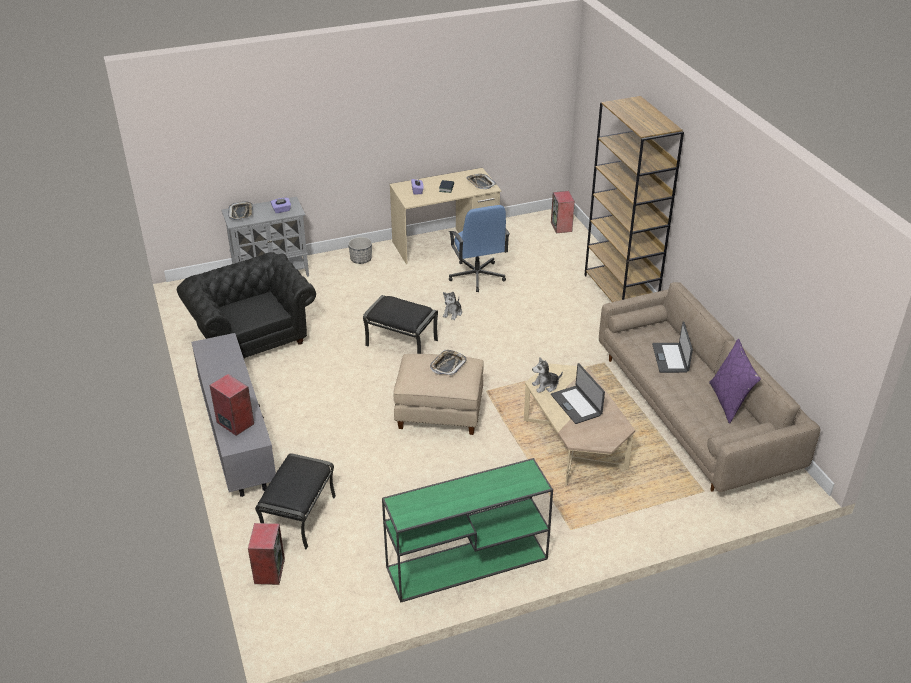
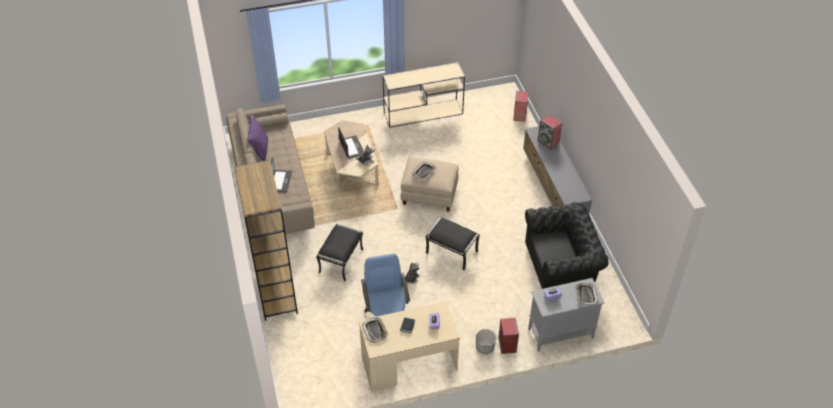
camera: 175 degrees left, 10 degrees up
black armchair [177,252,316,358] -> black armchair turned 75 degrees counterclockwise [525,202,609,289]
black ottoman [255,453,336,550] -> black ottoman moved to [316,224,363,282]
green console table [382,458,553,603] -> beige console table [383,62,465,128]
speaker [551,191,575,233] -> speaker moved to [498,318,519,354]

